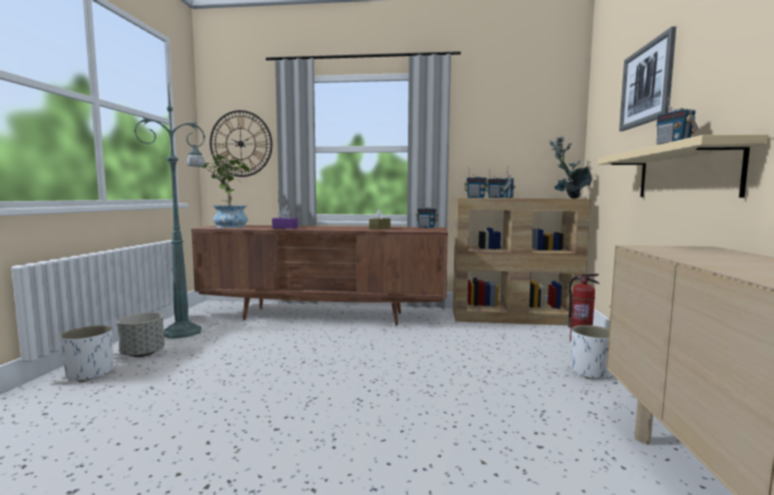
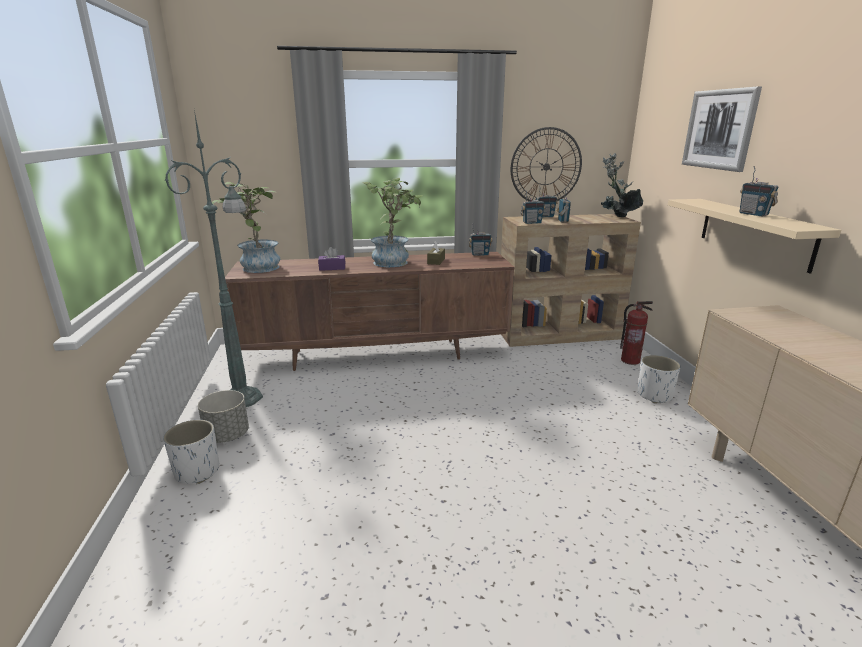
camera: 15 degrees left, 15 degrees up
wall clock [210,110,272,177] -> wall clock moved to [511,127,582,202]
none -> potted plant [362,178,423,267]

